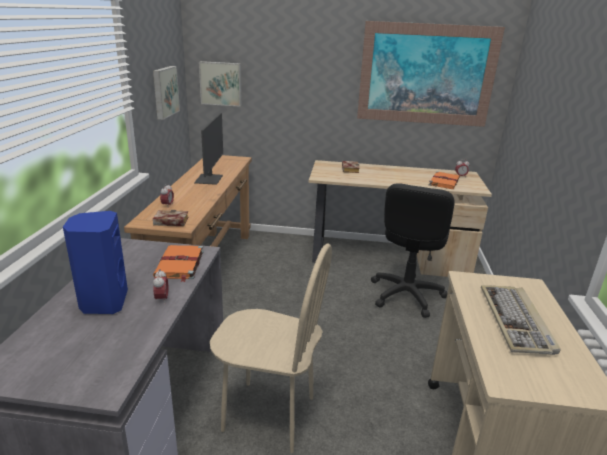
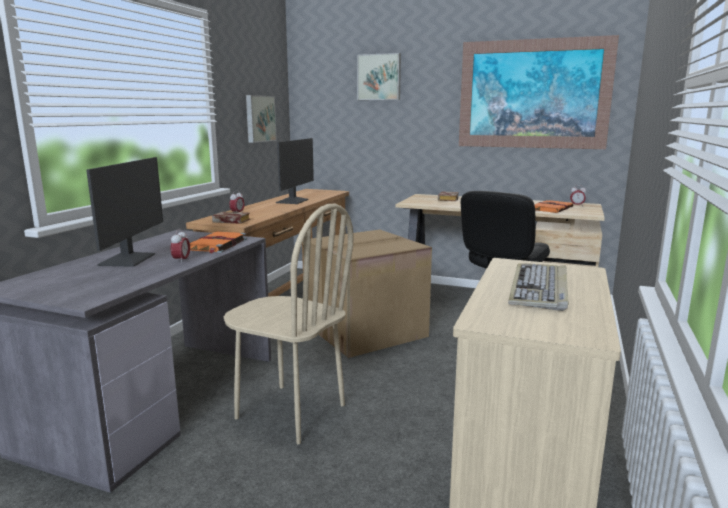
camera: 15 degrees right, 10 degrees down
blue speaker [63,211,128,314] -> monitor [86,157,163,267]
picture [199,61,242,107] -> picture moved to [357,53,401,100]
none -> cardboard box [303,230,432,358]

